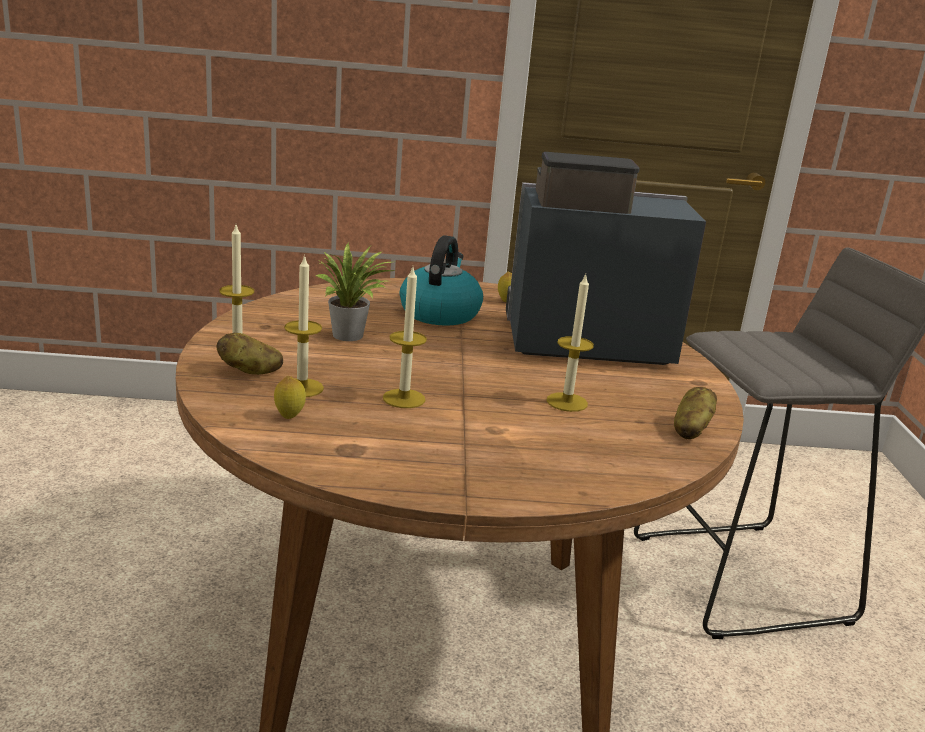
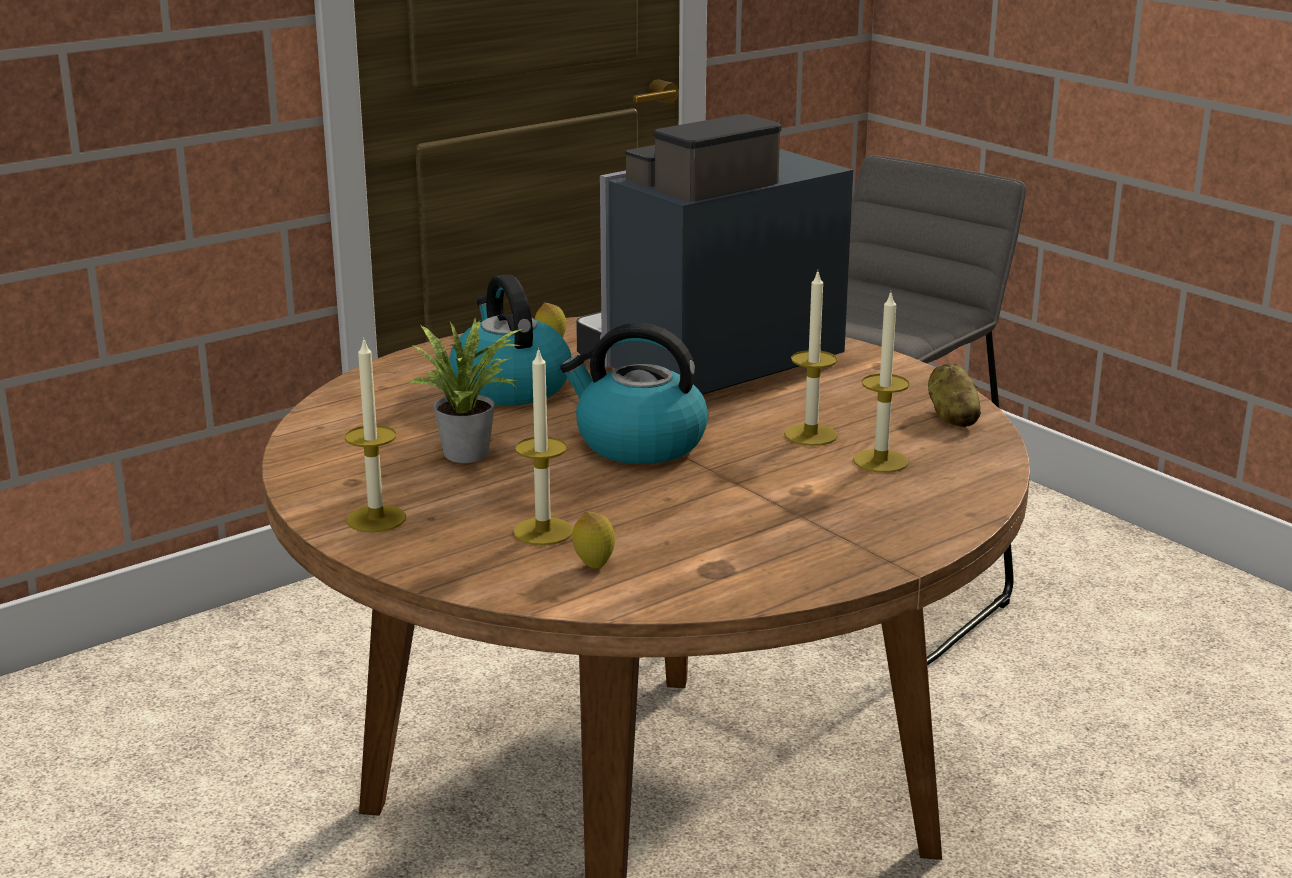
camera: 35 degrees left, 0 degrees up
potato [217,333,283,375] -> none
candle [383,268,427,408] -> candle moved to [853,293,910,473]
none -> kettle [560,323,709,464]

